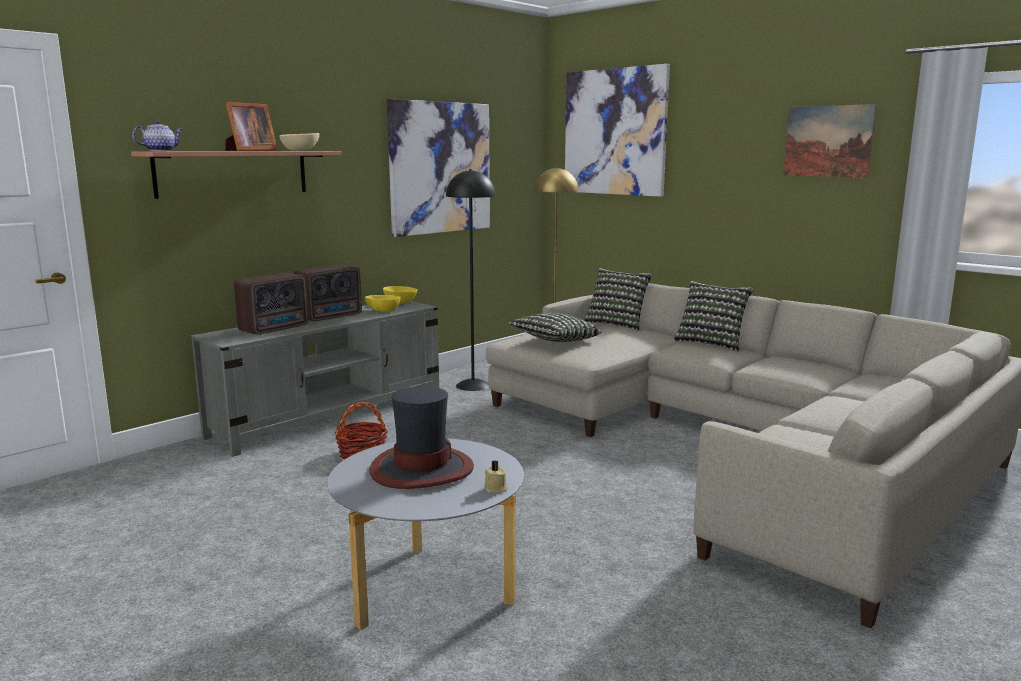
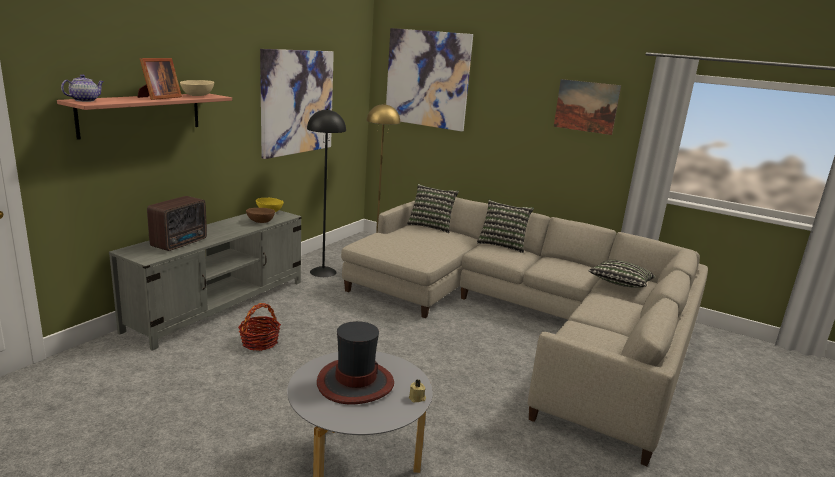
camera: 15 degrees left, 5 degrees up
radio [294,265,362,322] -> none
yellow bowl [365,295,401,312] -> brown bowl [246,208,275,223]
pillow [509,313,602,342] -> pillow moved to [588,260,655,288]

